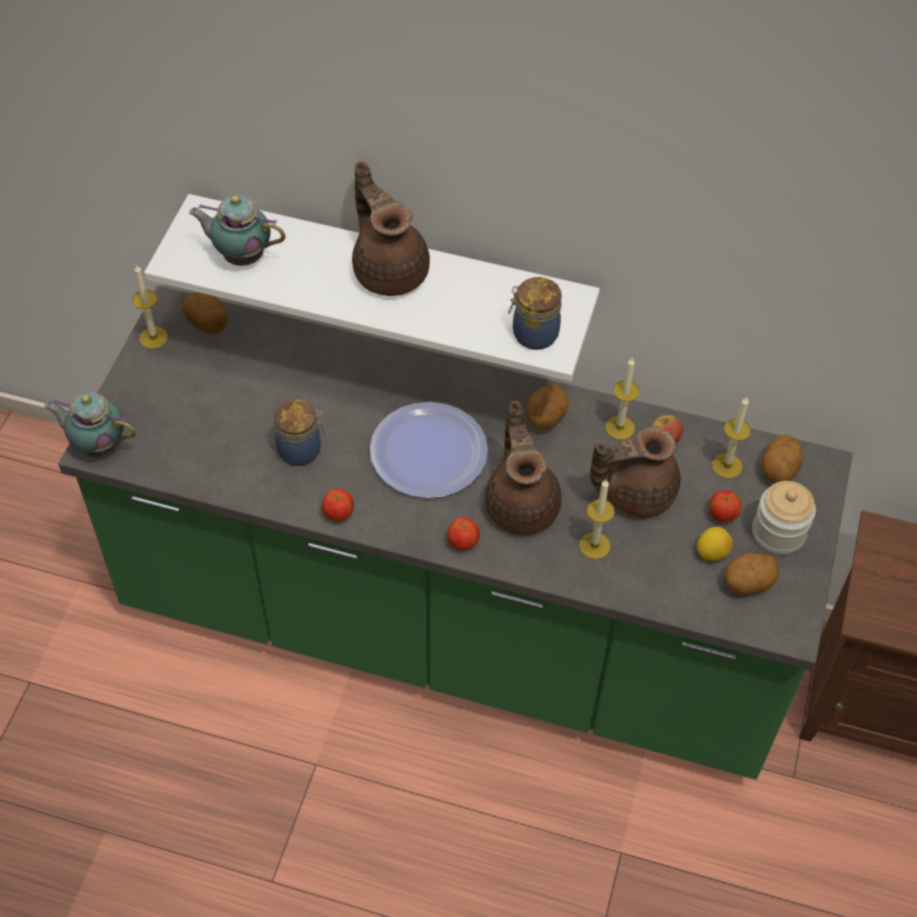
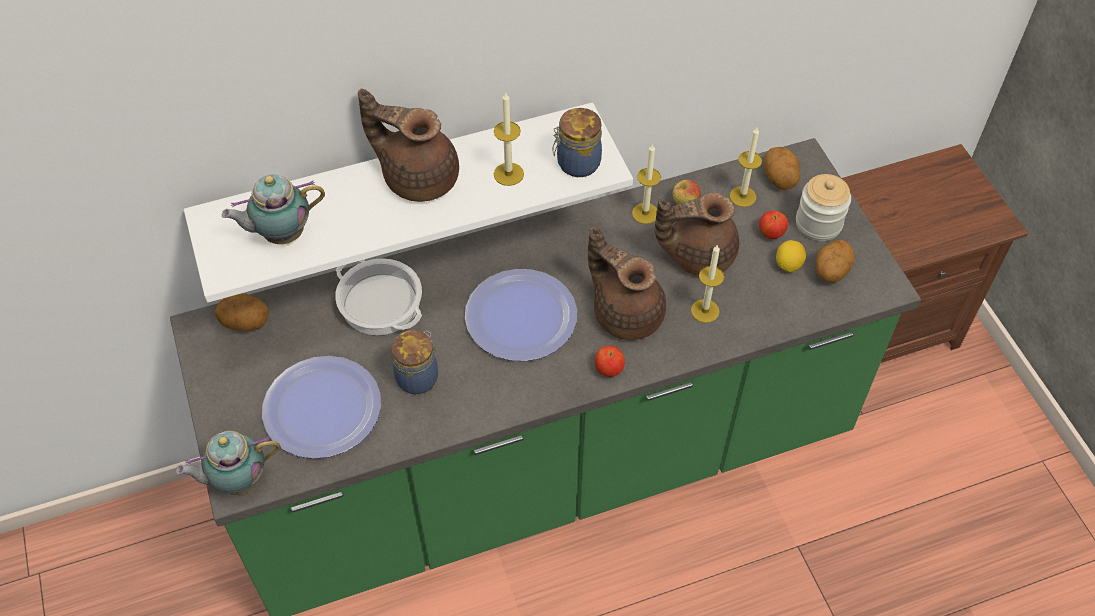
camera: 35 degrees left, 0 degrees up
candle [132,264,168,349] -> candle moved to [494,92,524,186]
apple [322,488,354,521] -> none
potato [527,384,569,430] -> none
brown teapot [590,426,681,517] -> brown teapot turned 45 degrees clockwise [655,192,739,276]
none -> plate [262,356,381,459]
none -> cooking pot [335,258,422,335]

